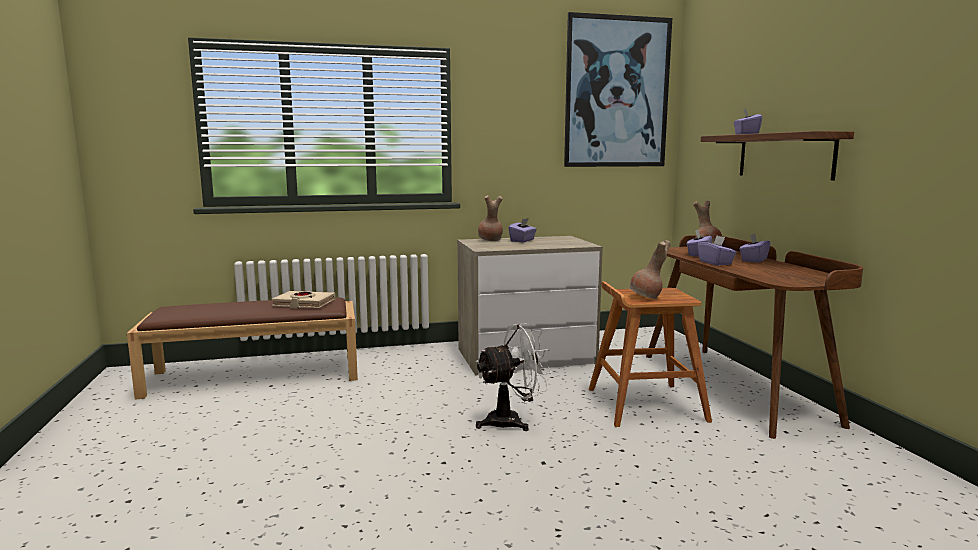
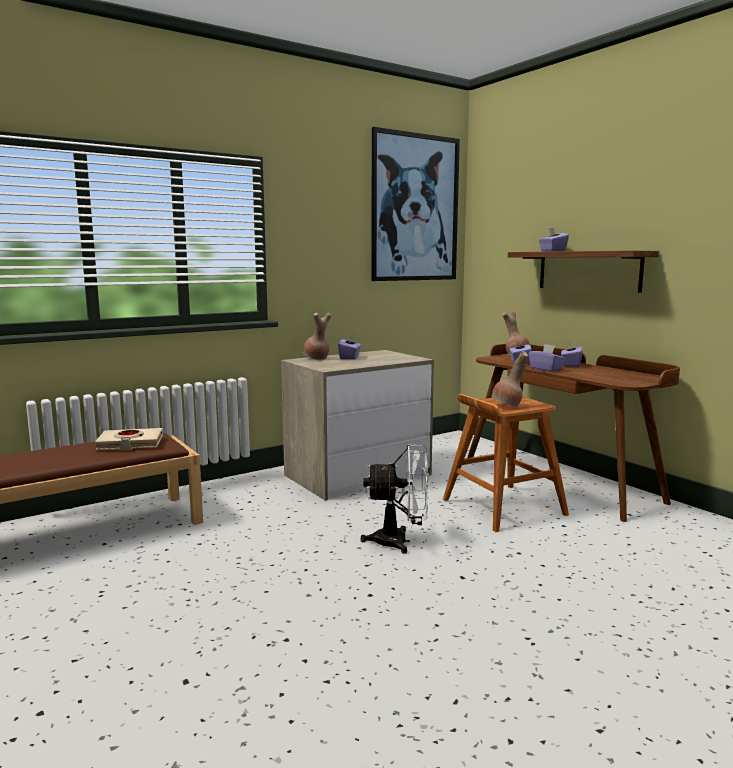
camera: 20 degrees left, 0 degrees up
white fan [476,323,552,431] -> white fan turned 45 degrees clockwise [360,444,429,554]

